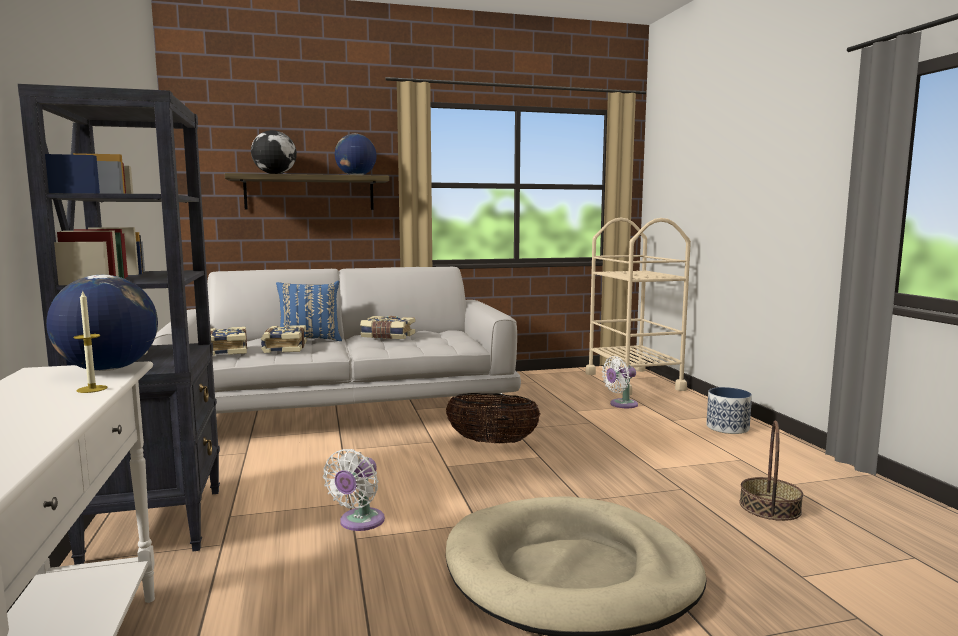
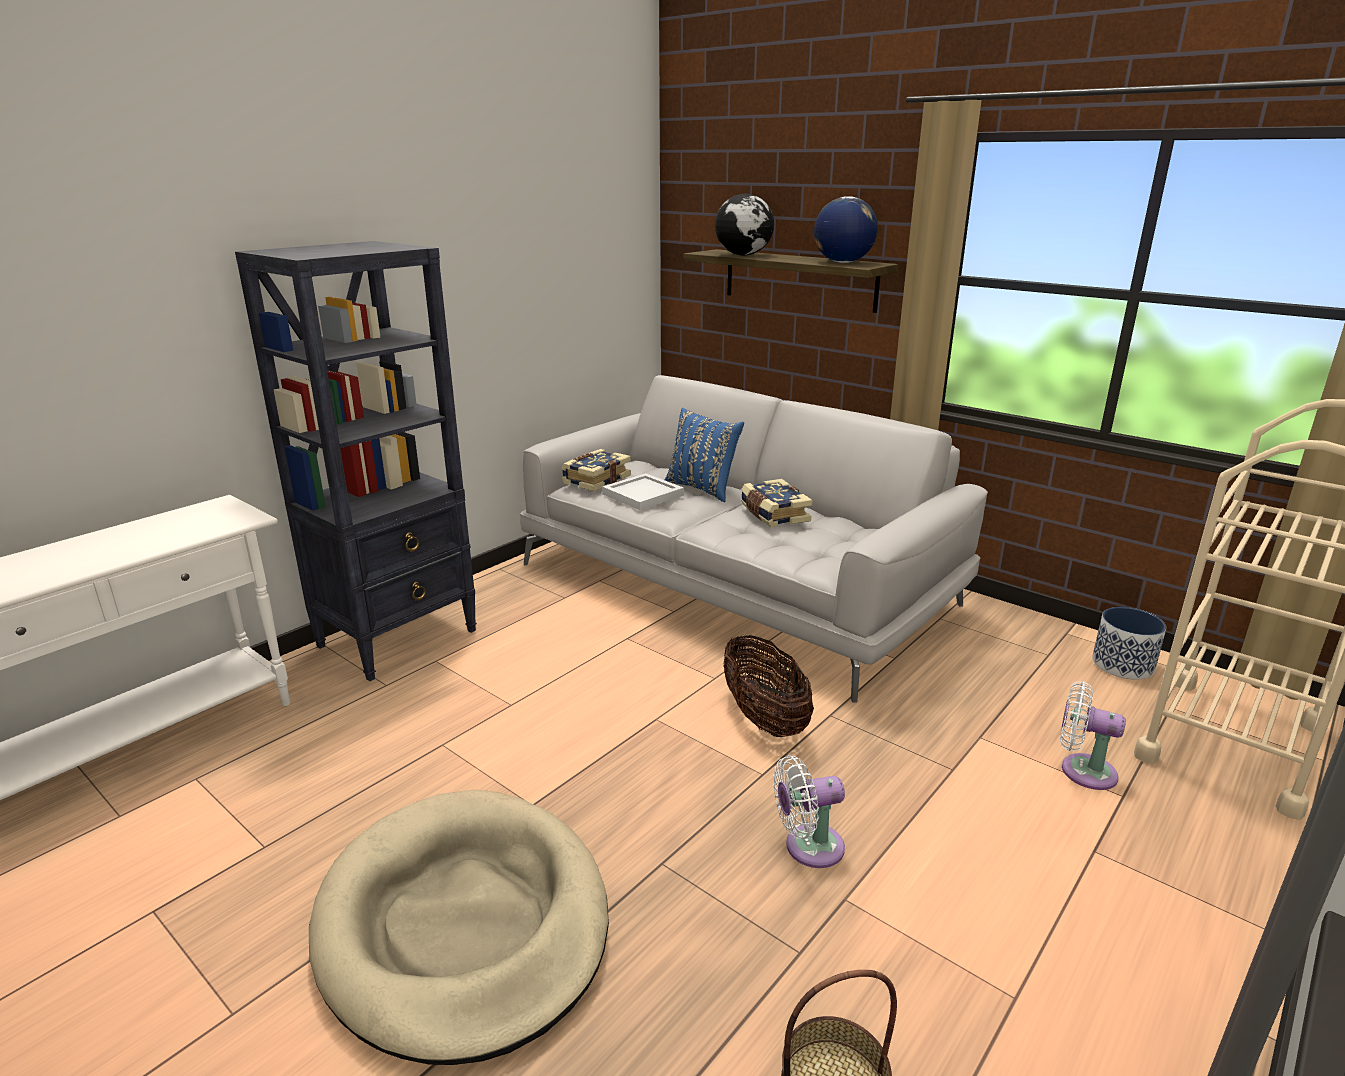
camera: 55 degrees right, 15 degrees up
globe [46,275,158,371] -> none
candle [74,290,108,393] -> none
book [261,325,307,353] -> white tray [602,473,684,510]
white fan [323,449,385,531] -> white fan moved to [773,755,845,868]
planter [706,387,752,434] -> planter moved to [1092,607,1166,680]

